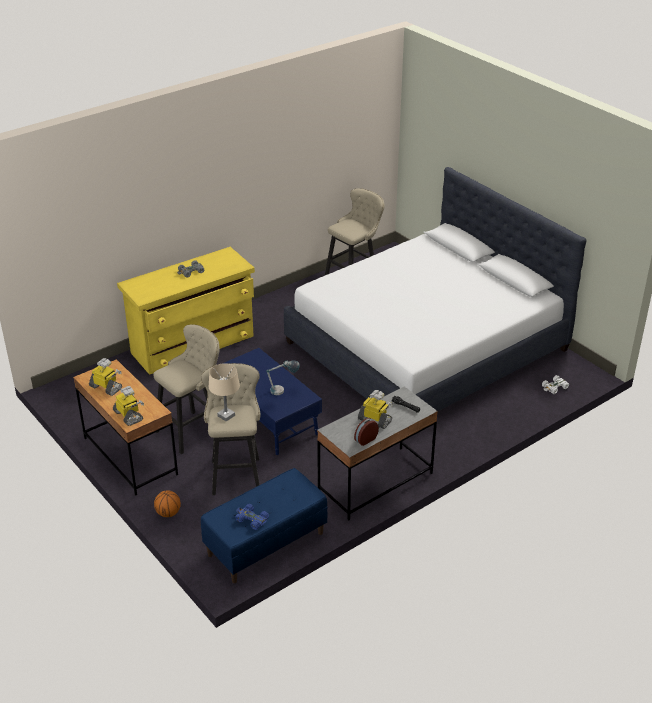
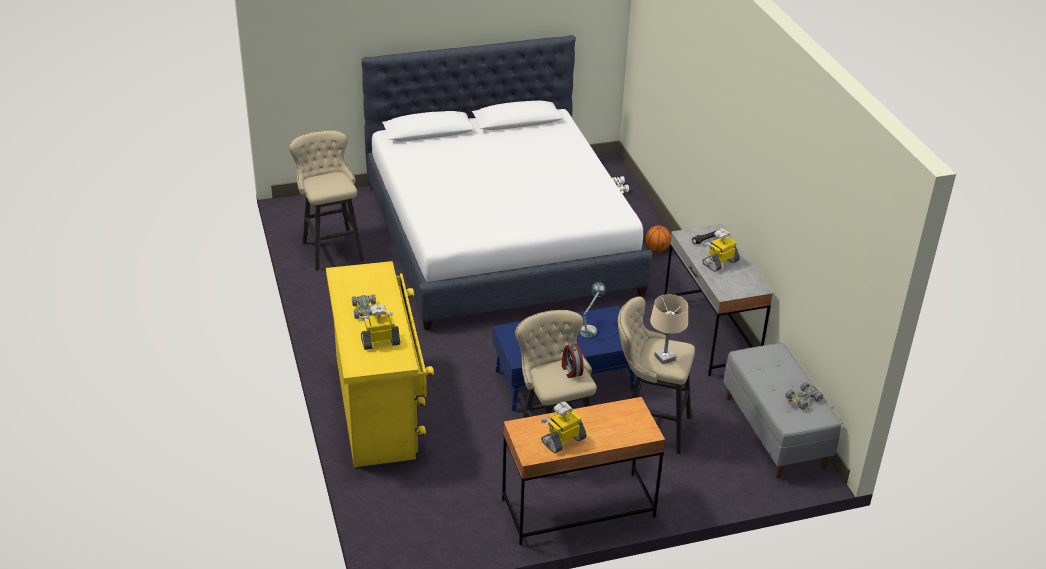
camera: 70 degrees left, 0 degrees up
toy robot [113,386,144,426] -> toy robot moved to [361,304,400,350]
basketball [154,490,181,517] -> basketball moved to [646,226,671,252]
blue bench [201,468,328,583] -> grey bench [723,343,841,479]
blue toy car [235,504,269,530] -> grey toy car [785,382,823,410]
alarm clock [354,418,379,446] -> alarm clock moved to [562,344,584,378]

